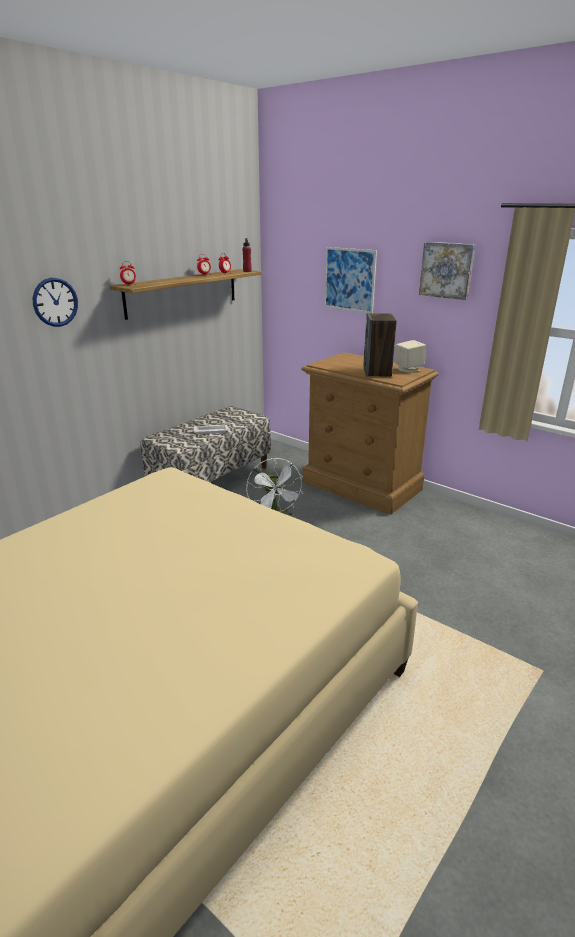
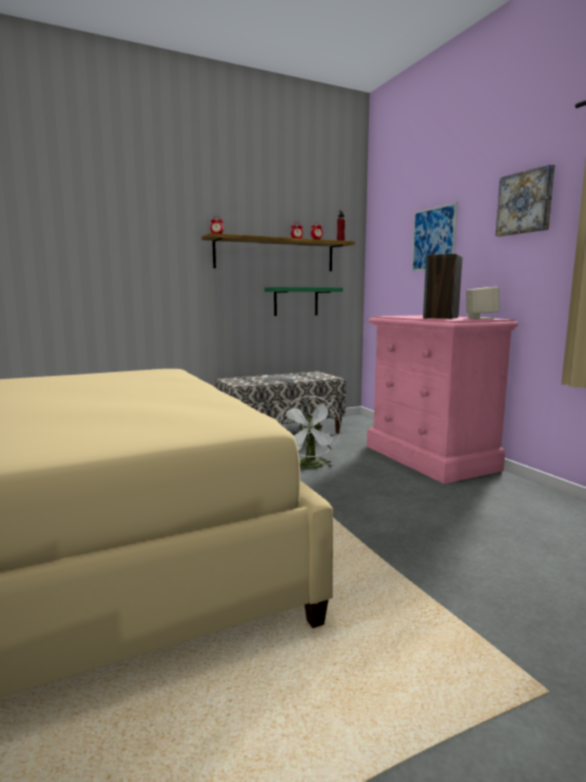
camera: 25 degrees right, 15 degrees down
wall clock [33,278,78,327] -> none
brown dresser [301,352,438,515] -> pink dresser [367,315,518,484]
none -> green shelf [264,287,343,316]

